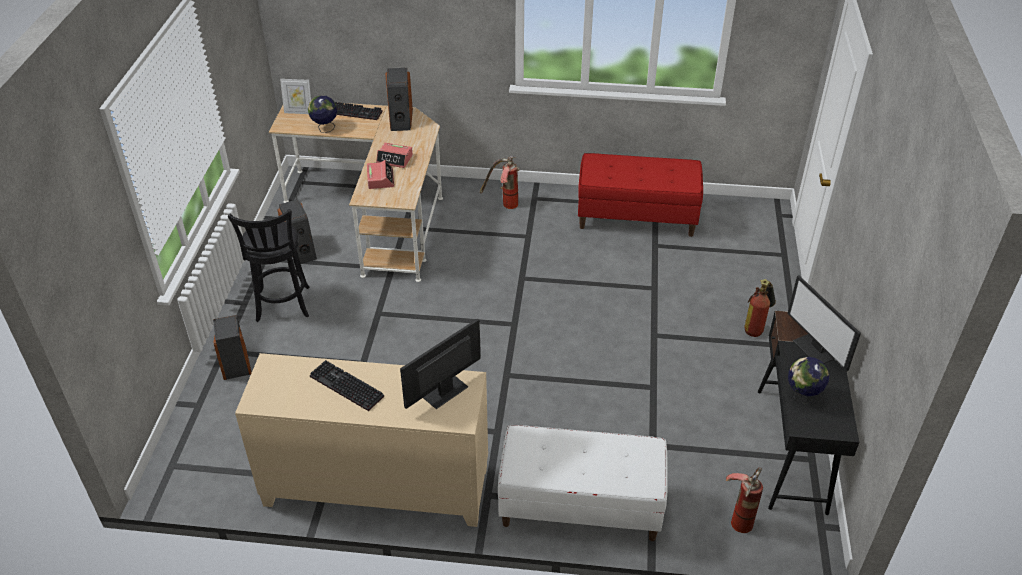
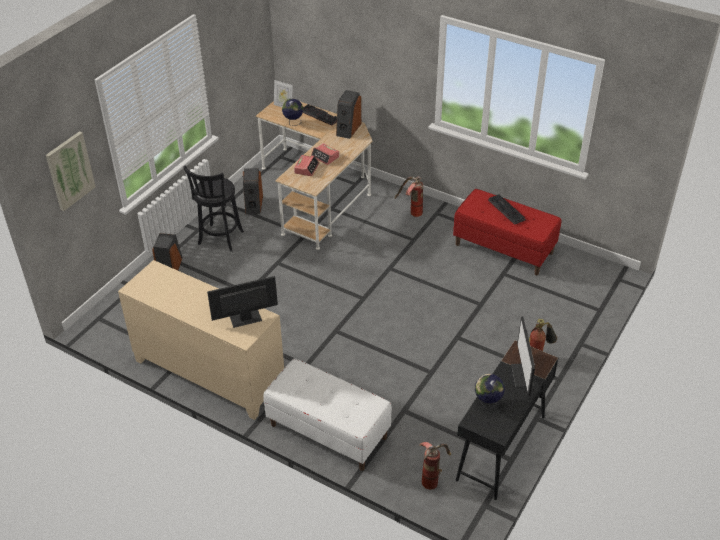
camera: 25 degrees right, 0 degrees up
keyboard [310,360,384,411] -> keyboard moved to [488,194,526,225]
none -> picture [46,131,96,211]

